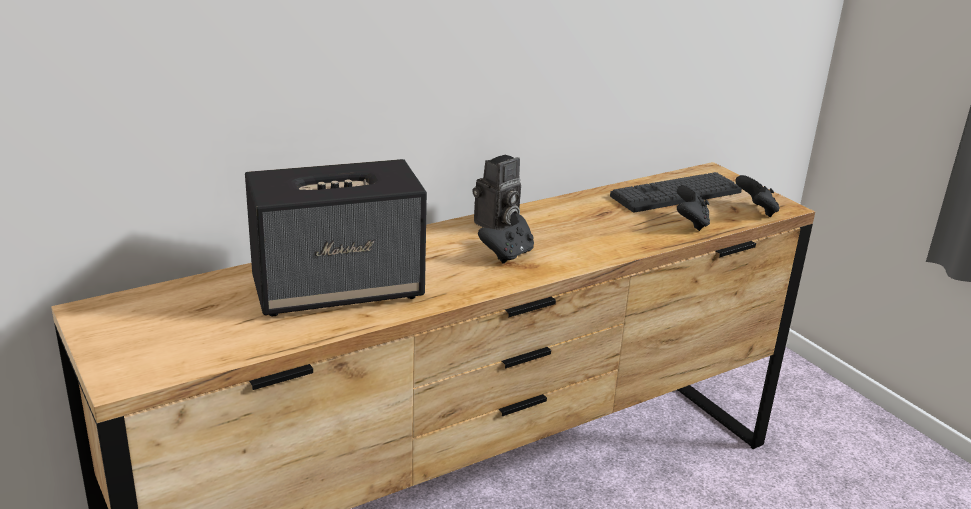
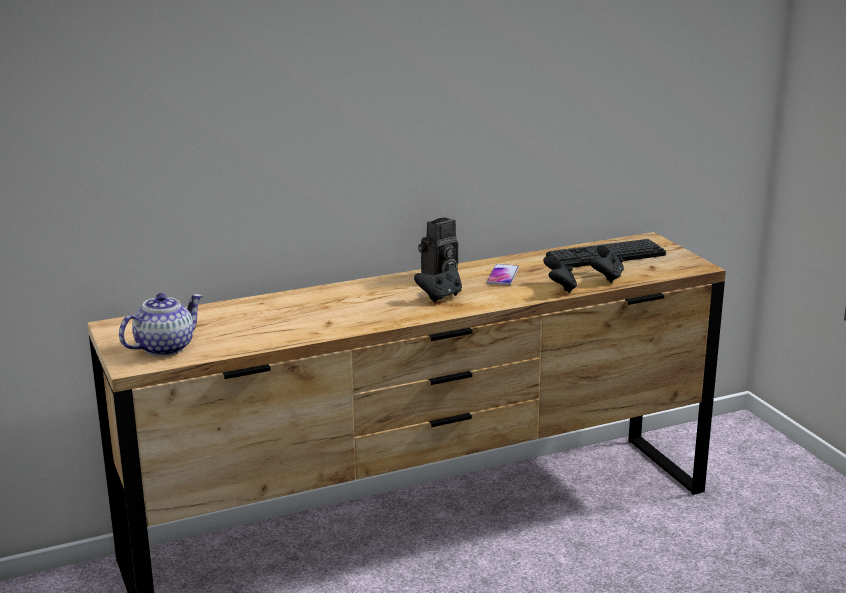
camera: 10 degrees right, 5 degrees down
speaker [245,159,427,316] -> none
black game controller [735,175,779,217] -> black game controller moved to [543,256,577,293]
none -> teapot [119,293,203,356]
none -> phone [487,264,519,285]

